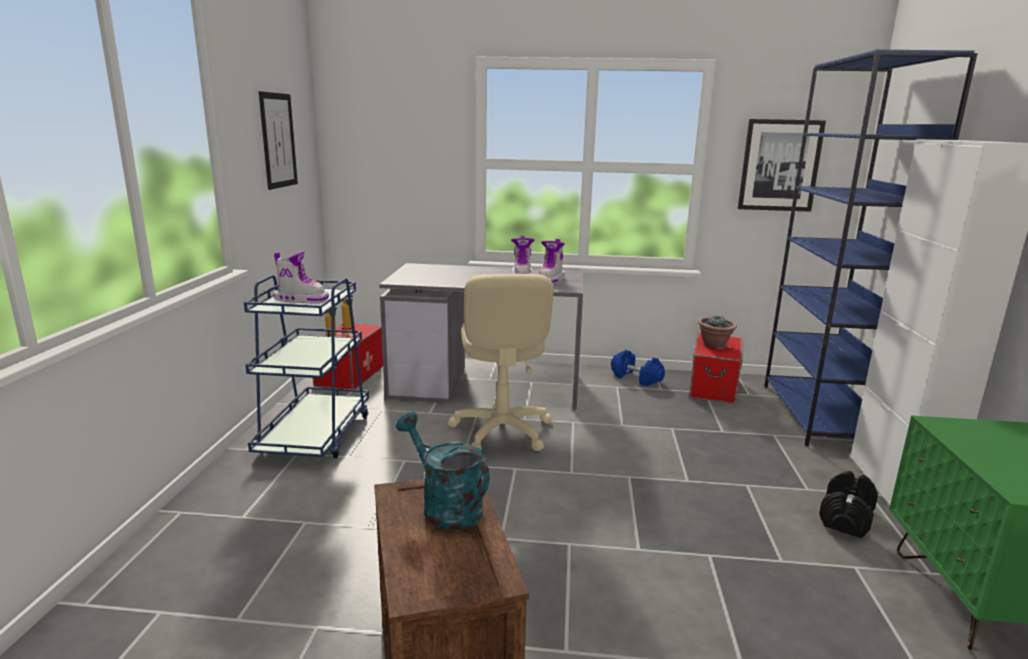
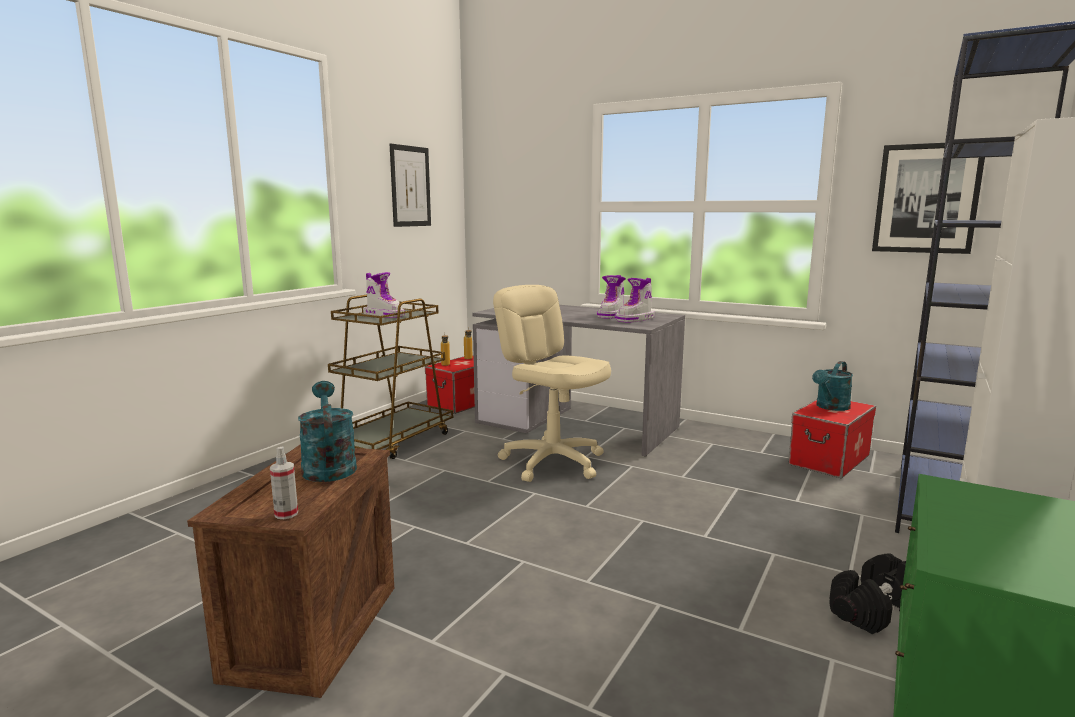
camera: 25 degrees right, 5 degrees down
blue cart [244,275,369,458] -> brown cart [328,295,453,459]
beige office chair [448,274,554,451] -> beige office chair turned 120 degrees clockwise [493,285,611,482]
blue dumbbell [611,350,665,386] -> none
potted plant [698,315,737,348] -> turquoise watering can [812,361,853,411]
none -> spray bottle [270,446,298,519]

